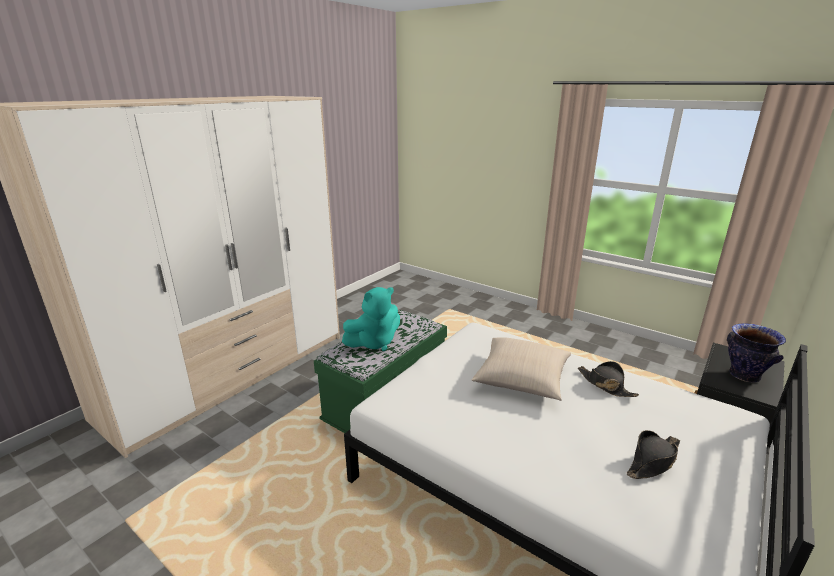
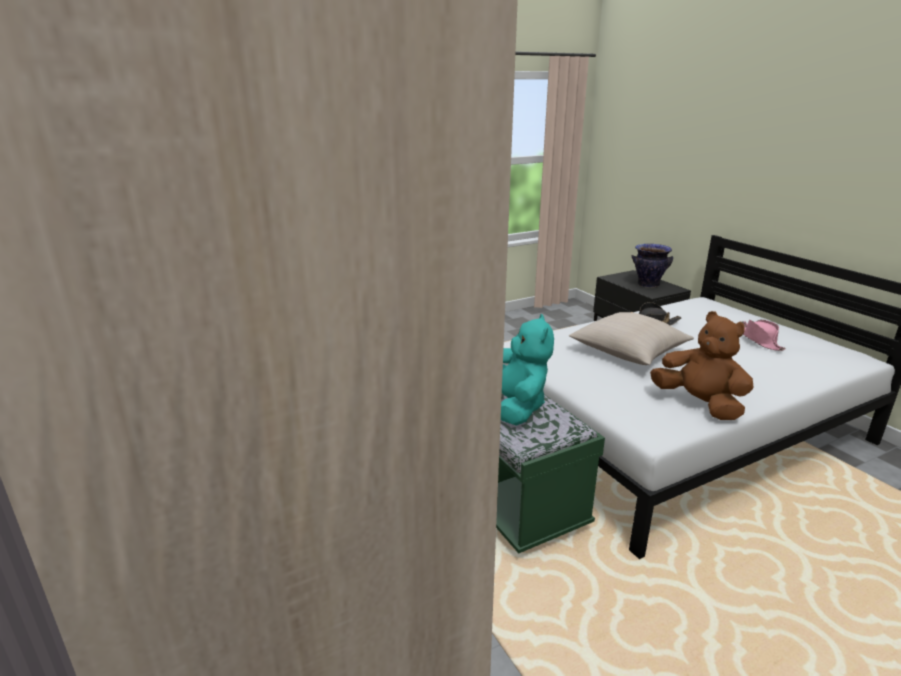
camera: 65 degrees left, 0 degrees up
black hat [627,430,680,479] -> pink hat [742,320,786,351]
none -> brown plush toy [650,311,754,420]

